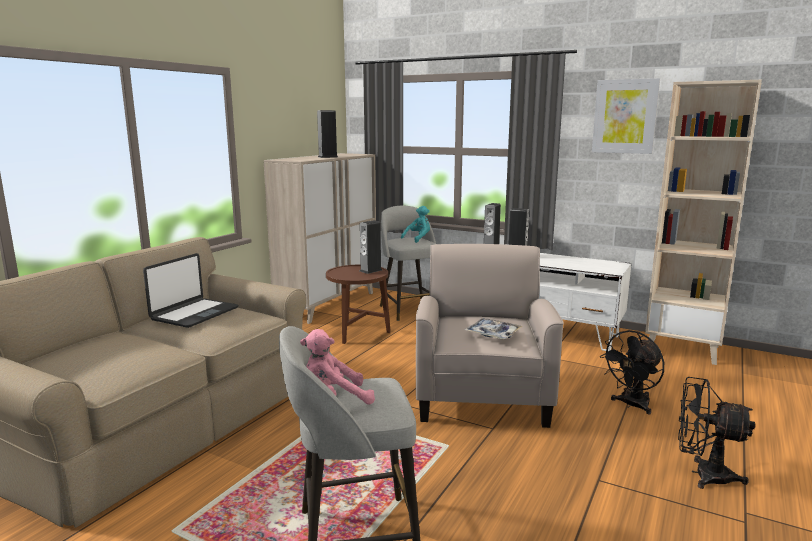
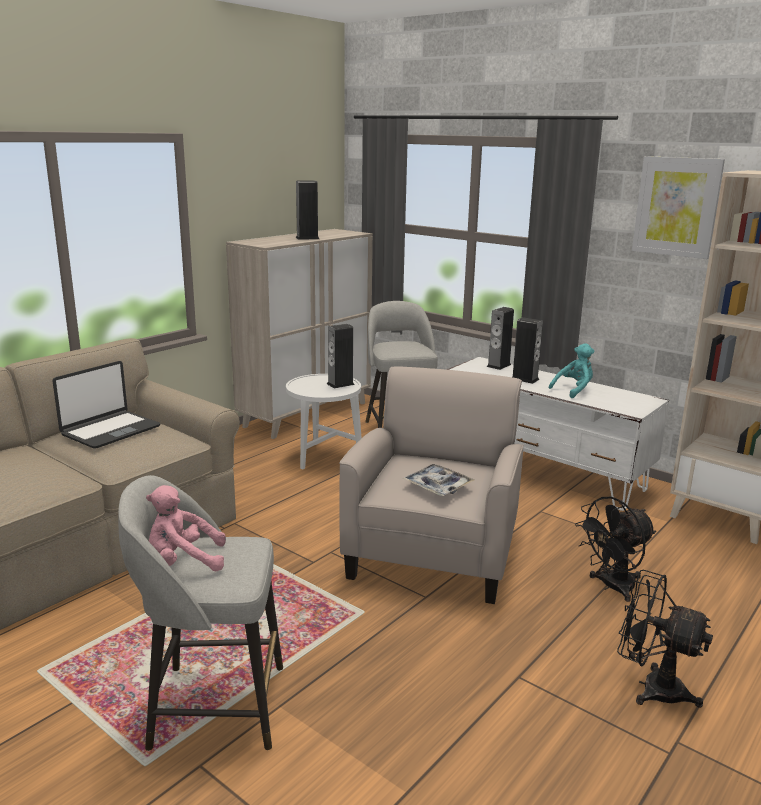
camera: 10 degrees right, 5 degrees up
brown side table [326,265,391,344] -> white side table [286,374,362,469]
turquoise plush toy [401,206,430,243] -> turquoise plush toy moved to [549,343,595,398]

